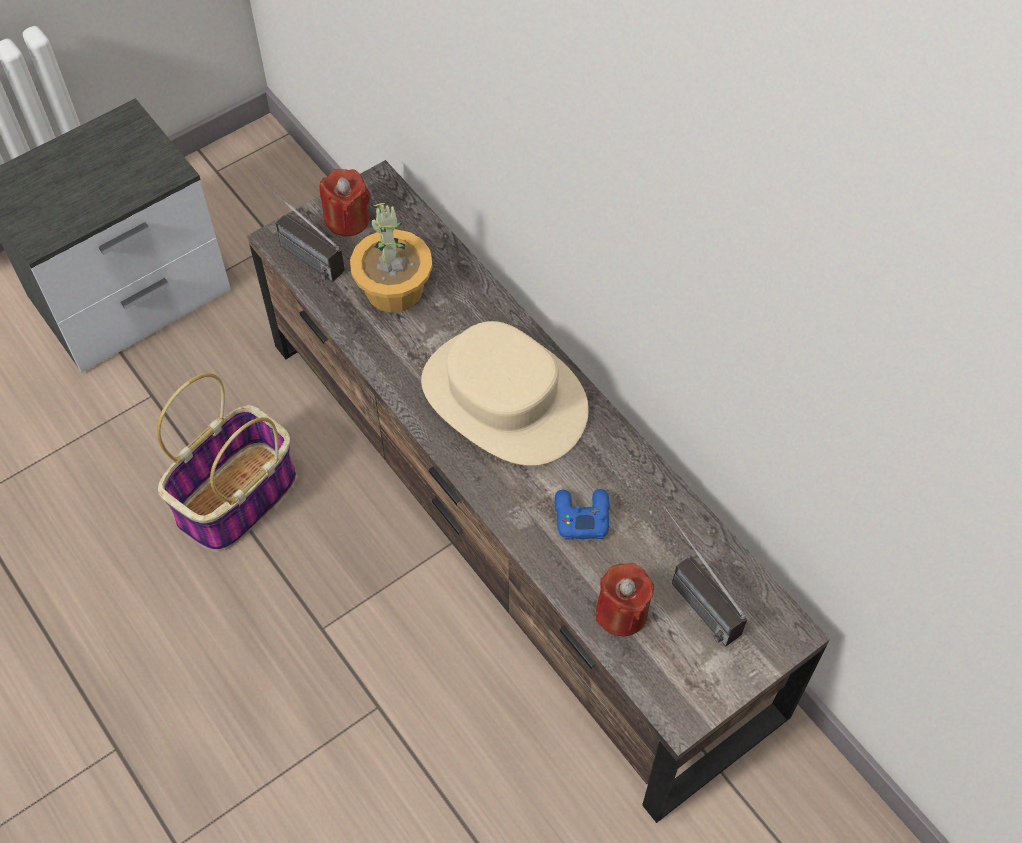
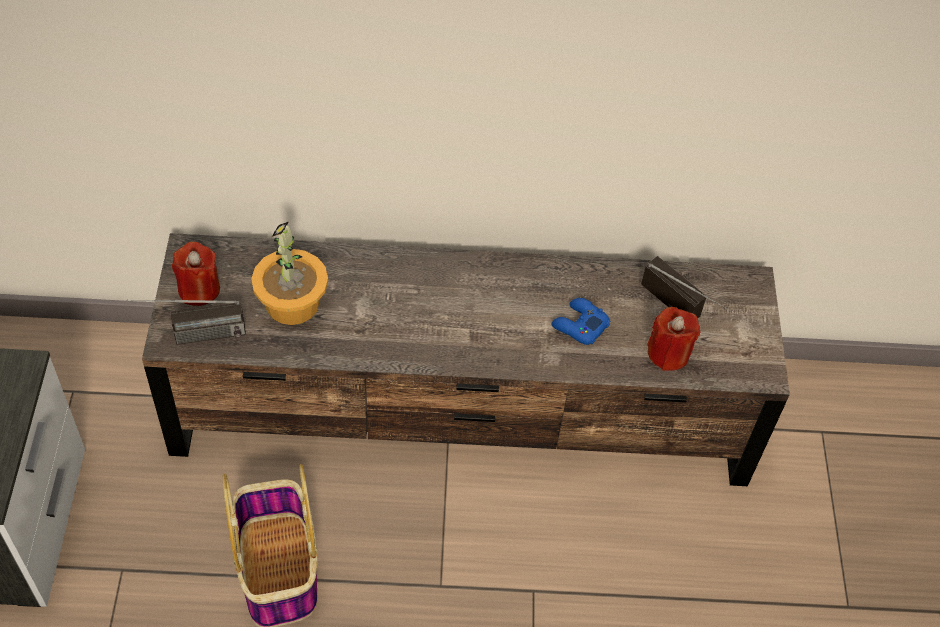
camera: 55 degrees left, 5 degrees down
beige hat [421,321,589,466] -> none
radio [664,507,747,647] -> radio turned 135 degrees counterclockwise [641,256,731,318]

